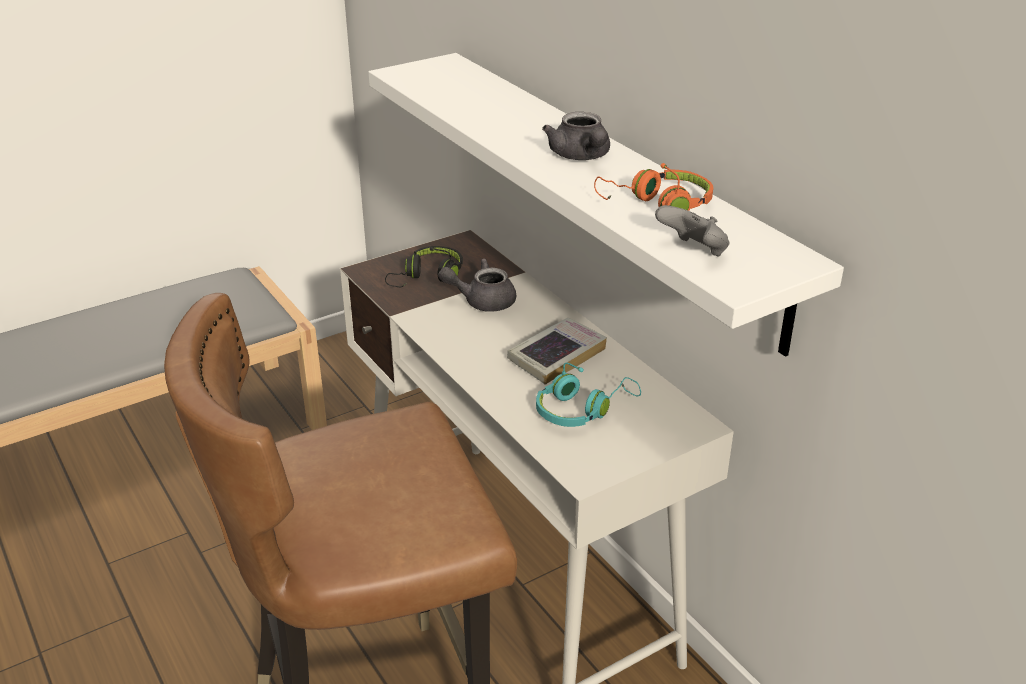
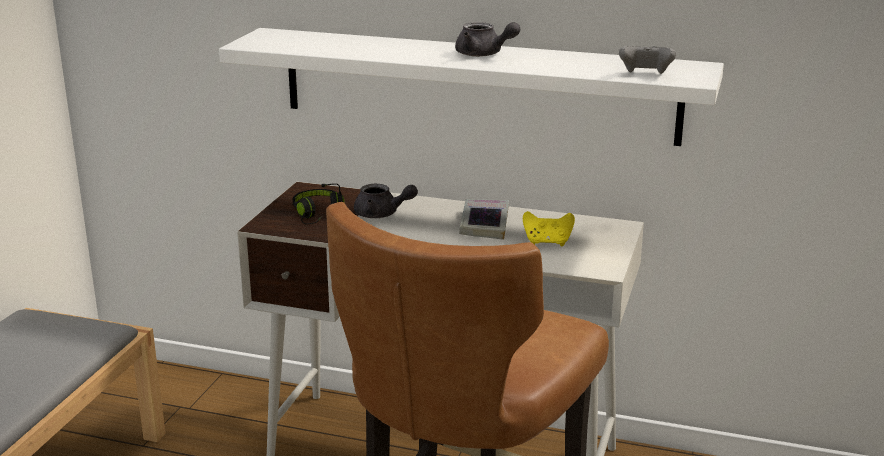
camera: 40 degrees left, 10 degrees down
grey teapot [438,258,516,312] -> grey teapot turned 120 degrees counterclockwise [354,184,418,218]
turquoise headphones [536,363,641,427] -> yellow game controller [523,211,575,246]
orange headphones [594,163,713,211] -> none

